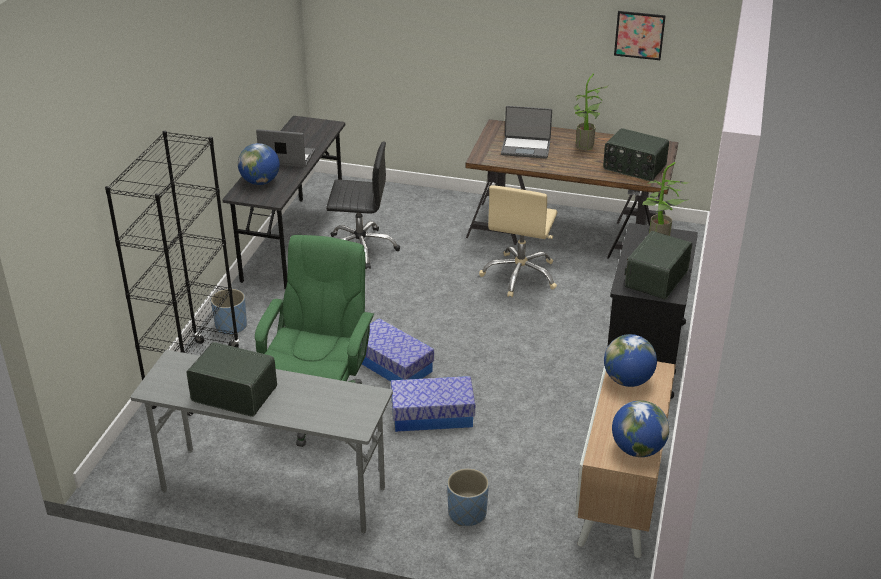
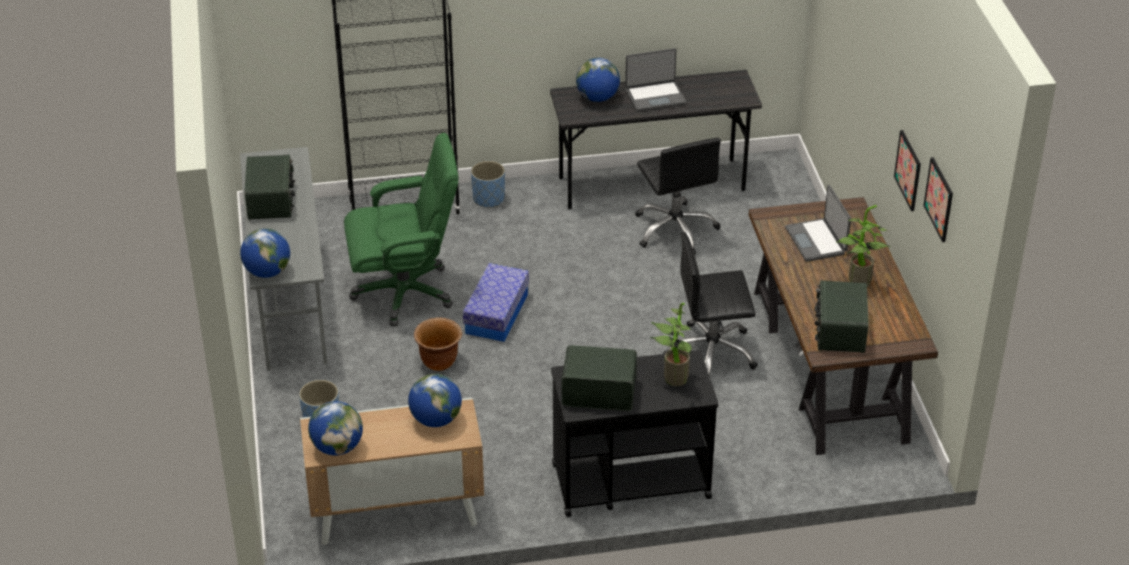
camera: 65 degrees right, 5 degrees up
laptop [256,129,315,167] -> laptop turned 90 degrees clockwise [625,48,686,112]
storage box [391,376,475,432] -> brown planter [414,317,462,371]
beige office chair [479,185,557,297] -> black office chair [663,232,758,377]
none -> globe [240,228,290,278]
none -> picture [894,130,921,211]

